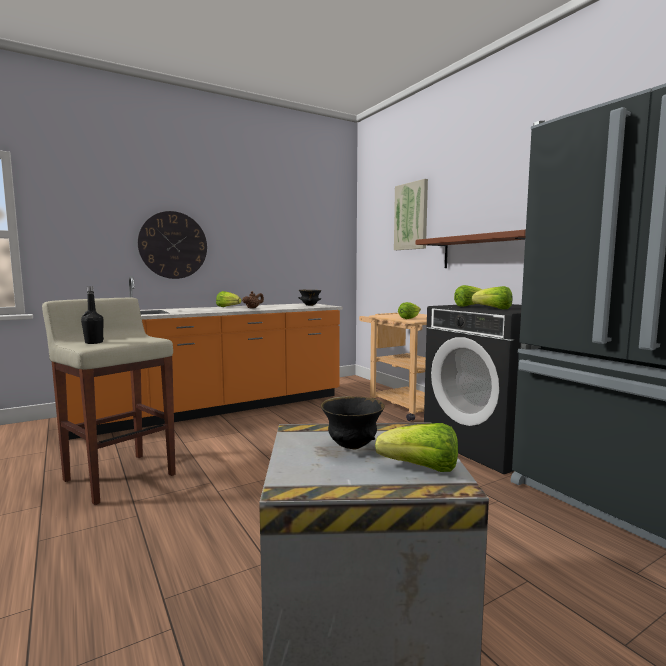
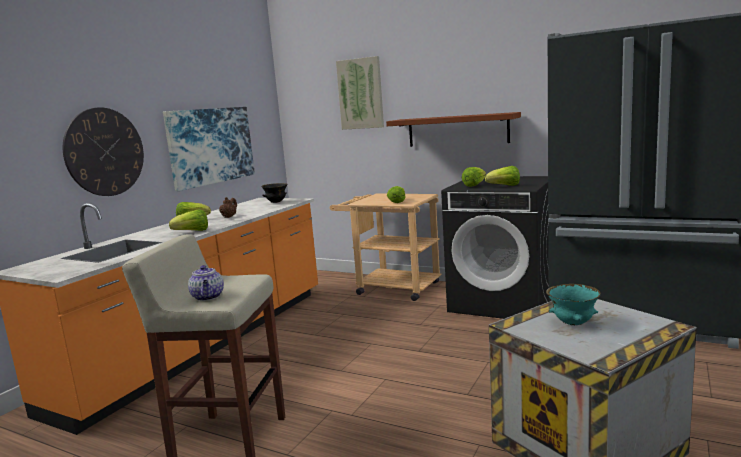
camera: 30 degrees left, 5 degrees up
black bottle [81,286,104,344] -> teapot [188,265,224,301]
black bowl [321,396,385,450] -> turquoise bowl [546,284,601,325]
lettuce [375,423,458,472] -> lettuce moved to [169,209,208,231]
none -> picture [163,107,255,191]

